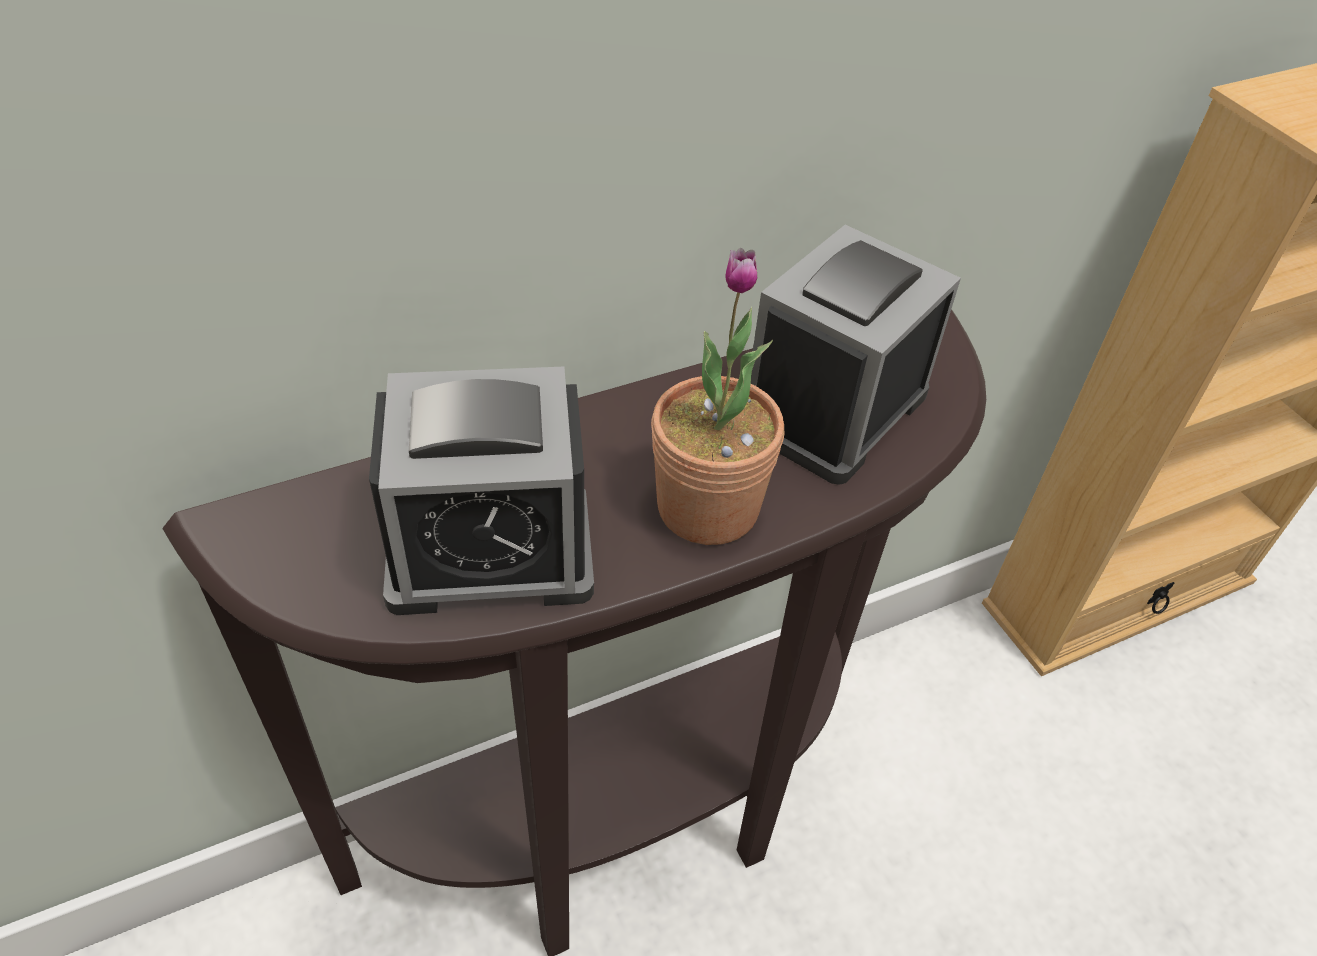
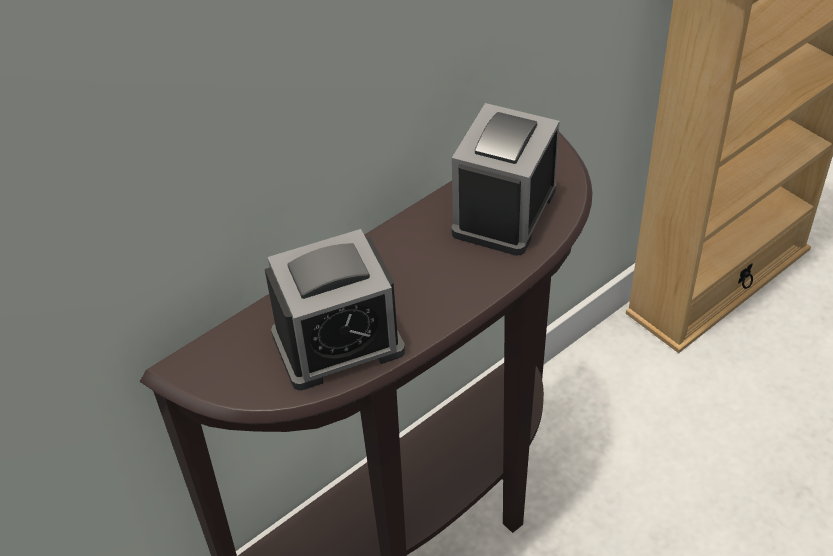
camera: 10 degrees left, 0 degrees up
potted plant [651,248,784,545] -> none

